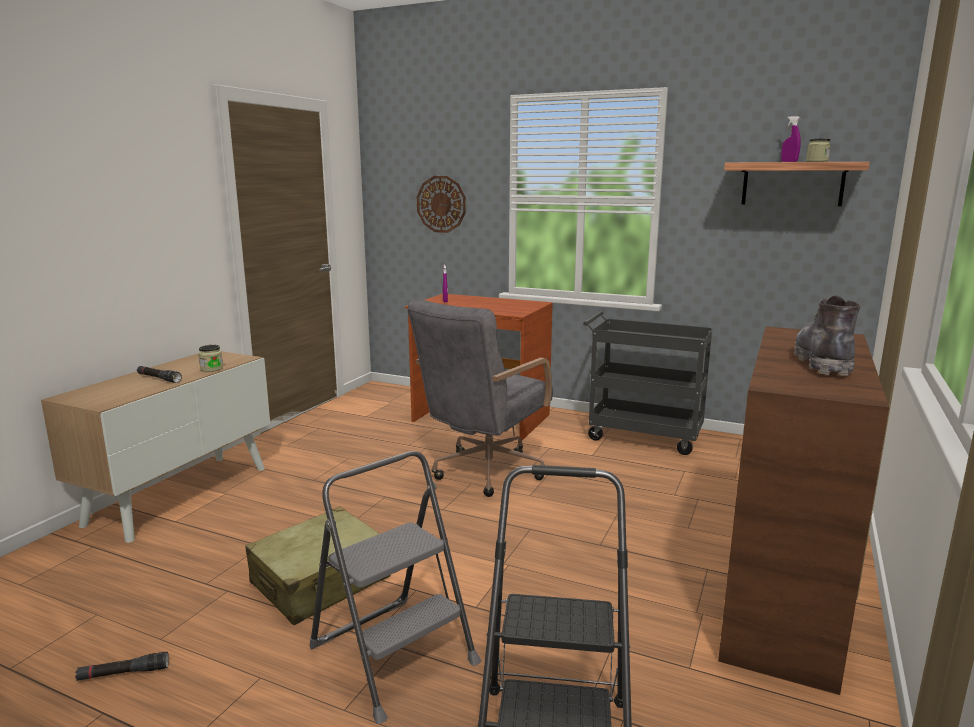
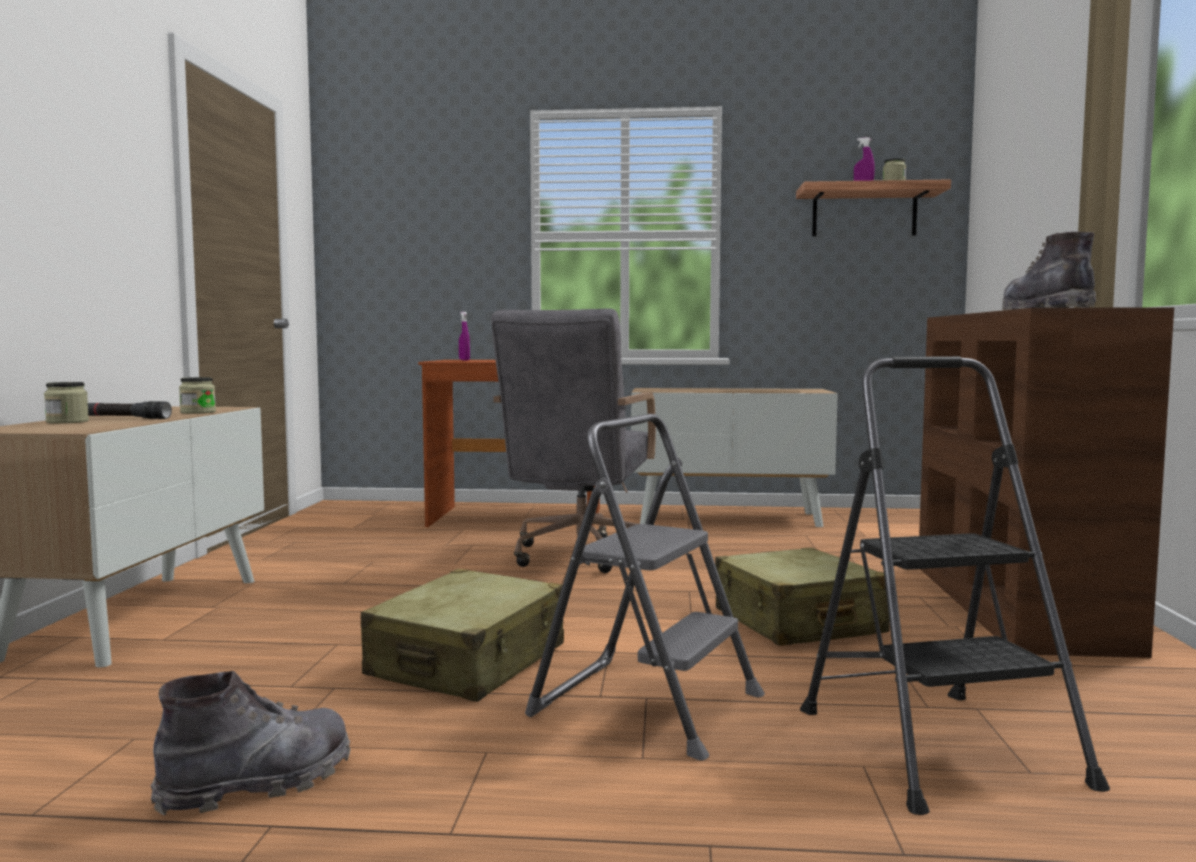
camera: 20 degrees left, 10 degrees down
black flashlight [75,652,169,681] -> grey boot [150,671,351,815]
wall clock [417,176,466,233] -> none
grey cart [583,311,712,455] -> cabinet [631,388,838,527]
none -> jar [44,382,89,424]
none -> beige suitcase [715,547,889,646]

